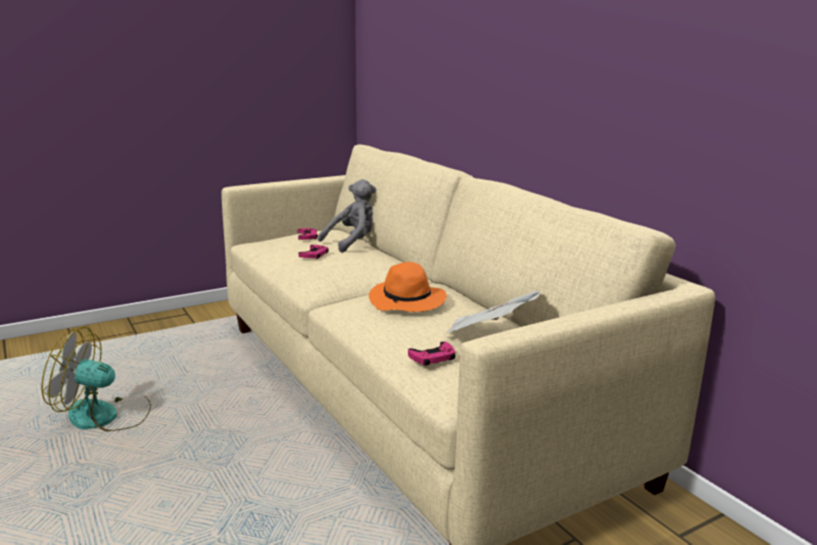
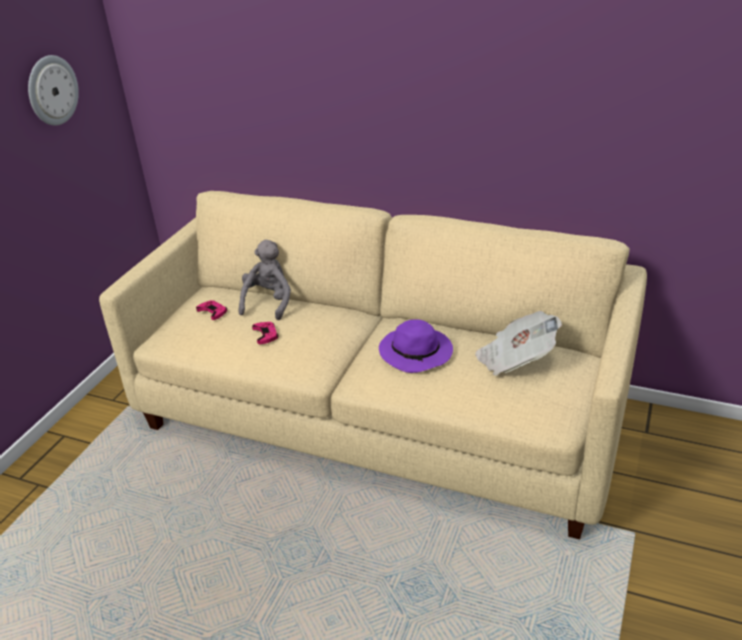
camera: 35 degrees left, 15 degrees up
fan [42,327,151,432] -> none
orange hat [369,262,446,312] -> purple hat [379,319,453,373]
pink game controller [408,342,456,366] -> none
none -> wall clock [28,55,79,126]

